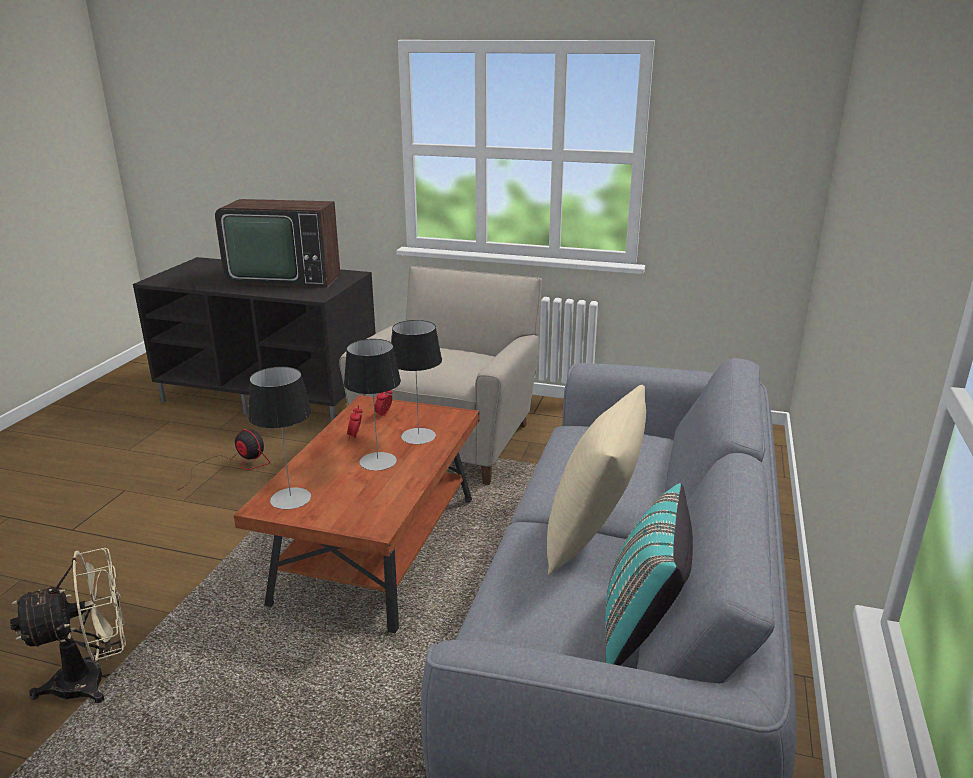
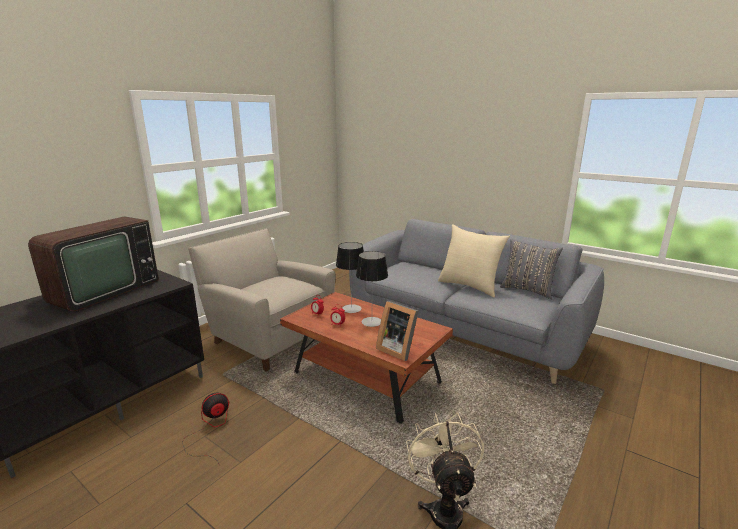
camera: 70 degrees left, 5 degrees down
table lamp [248,367,312,509] -> picture frame [376,301,418,361]
turquoise pillow [605,483,693,666] -> grey pillow [500,240,563,299]

